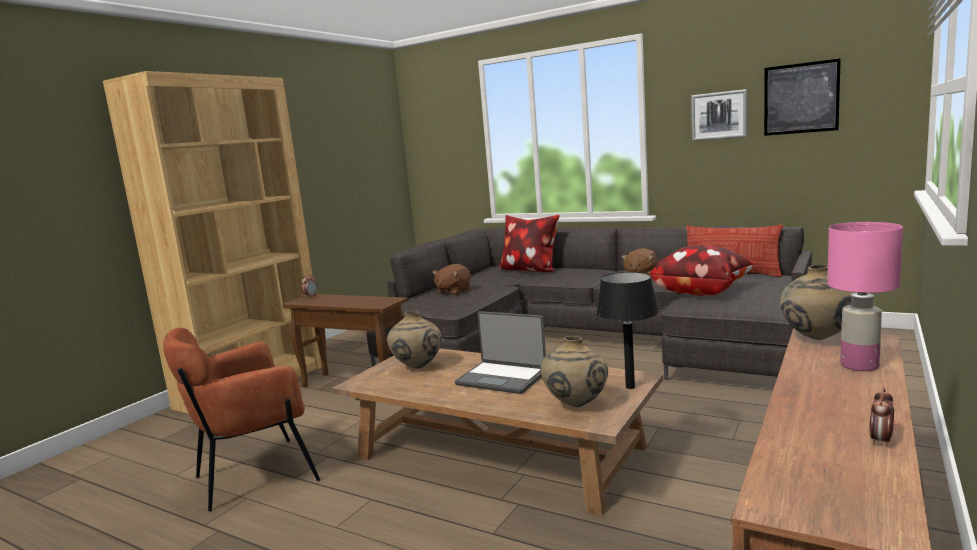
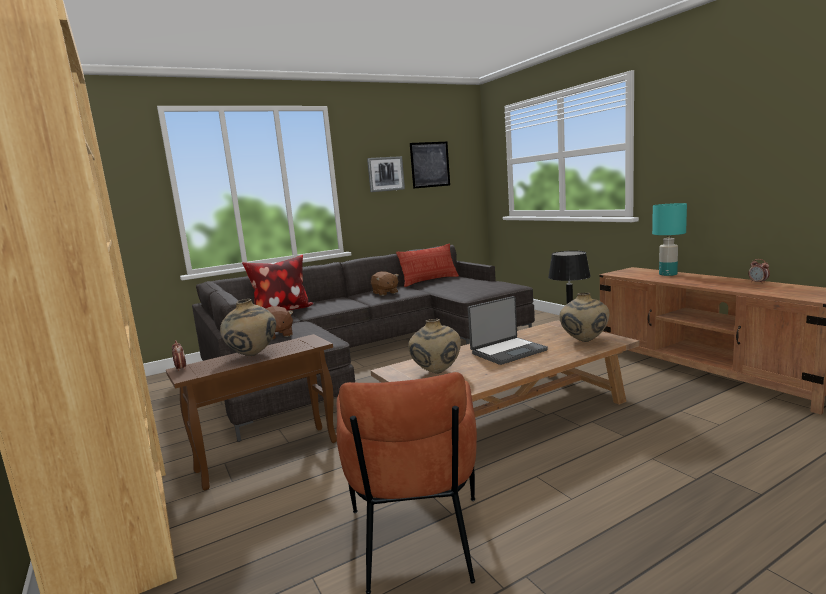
camera: 60 degrees left, 0 degrees up
pillow [648,245,755,296] -> none
beige vase [780,264,858,340] -> beige vase moved to [220,299,276,356]
pink table lamp [827,222,903,371] -> turquoise table lamp [652,203,687,276]

